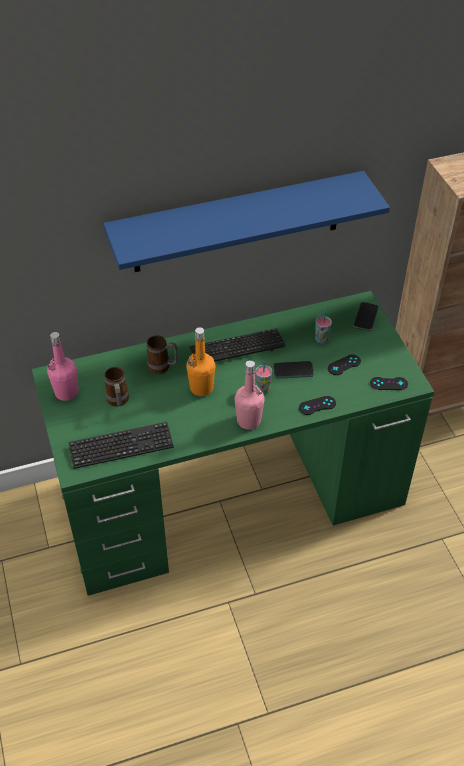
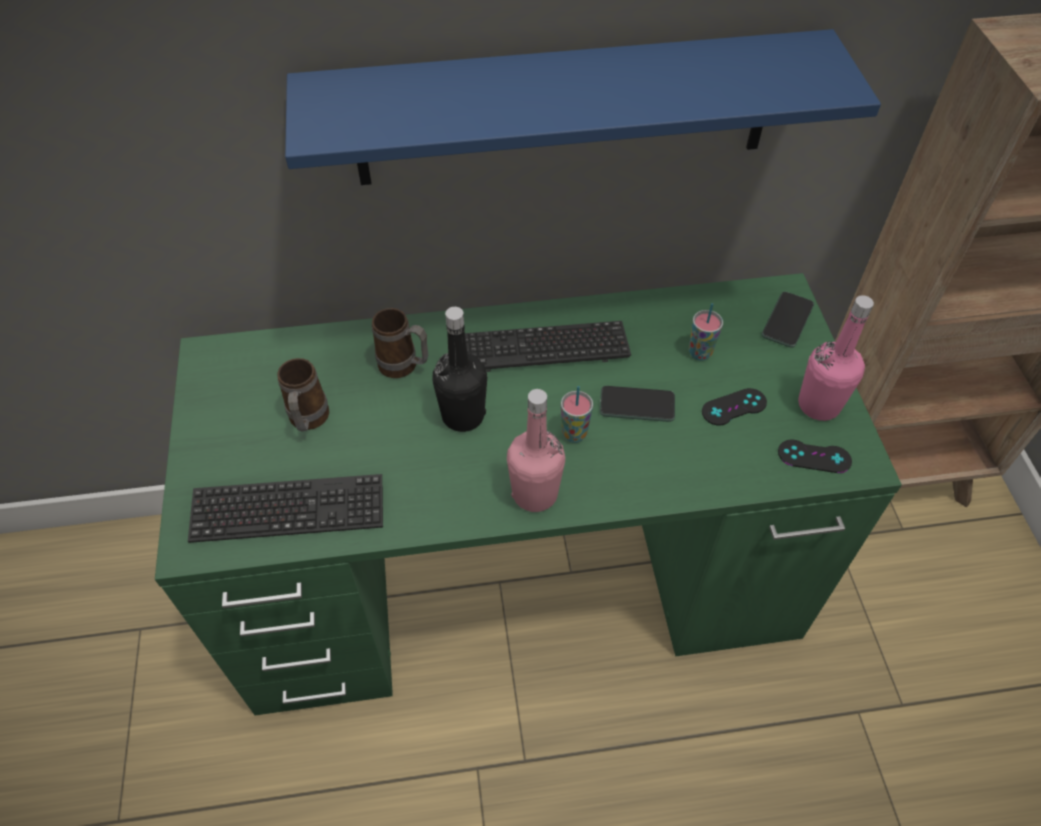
camera: 10 degrees right, 5 degrees up
pink bottle [47,332,79,401] -> pink bottle moved to [798,295,874,421]
orange bottle [186,327,215,396] -> black bottle [432,307,487,432]
black game controller [299,396,336,415] -> none

